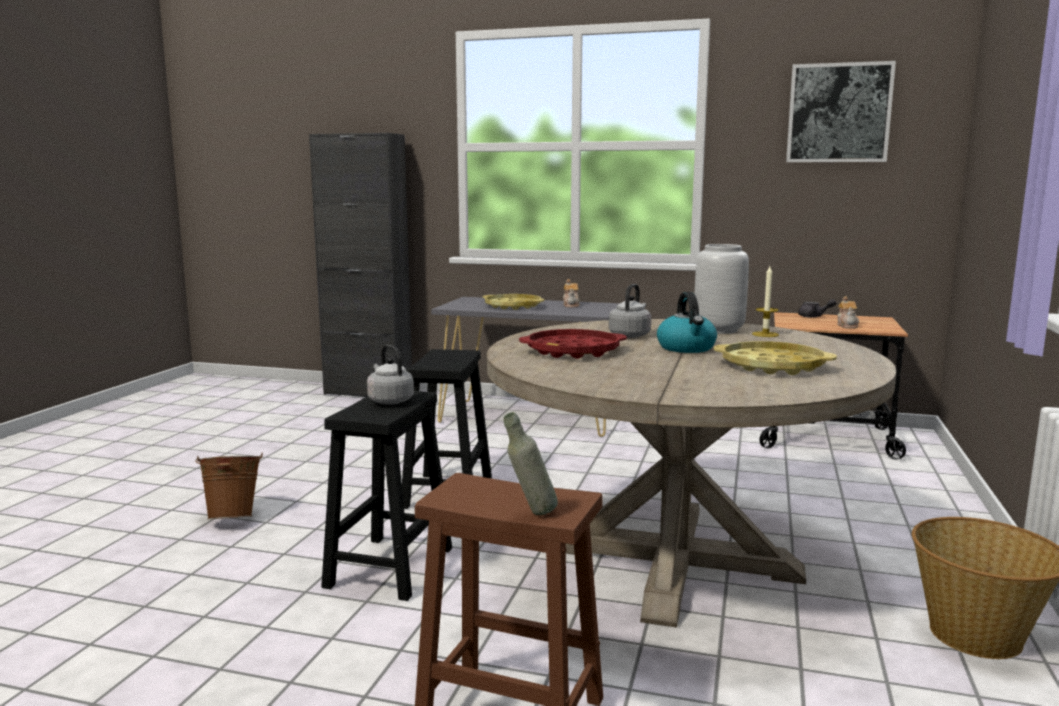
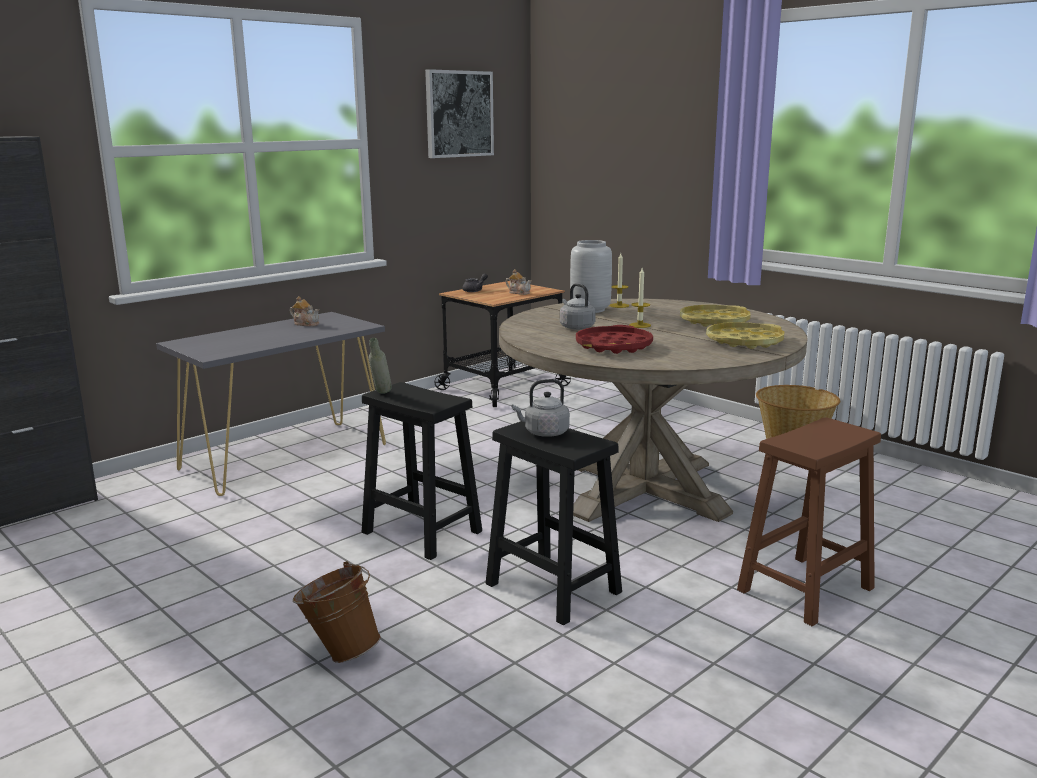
camera: 60 degrees left, 5 degrees up
yellow tray [483,294,544,310] -> yellow tray moved to [706,322,784,349]
grey bottle [504,412,558,515] -> grey bottle moved to [369,338,392,394]
kettle [657,292,717,353] -> candle [629,268,651,328]

